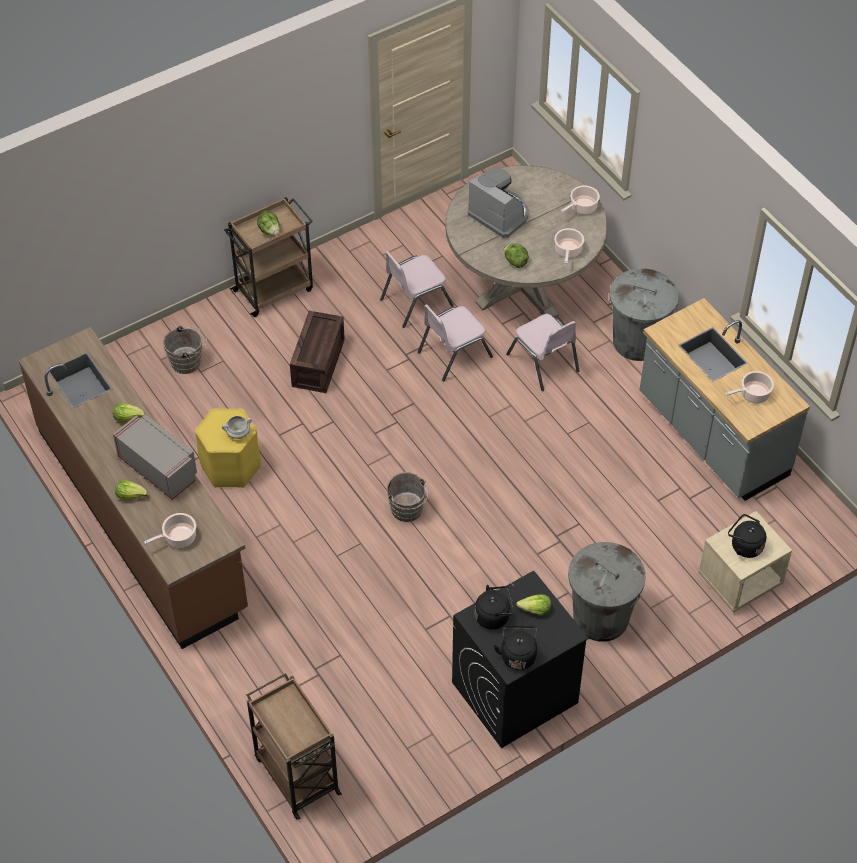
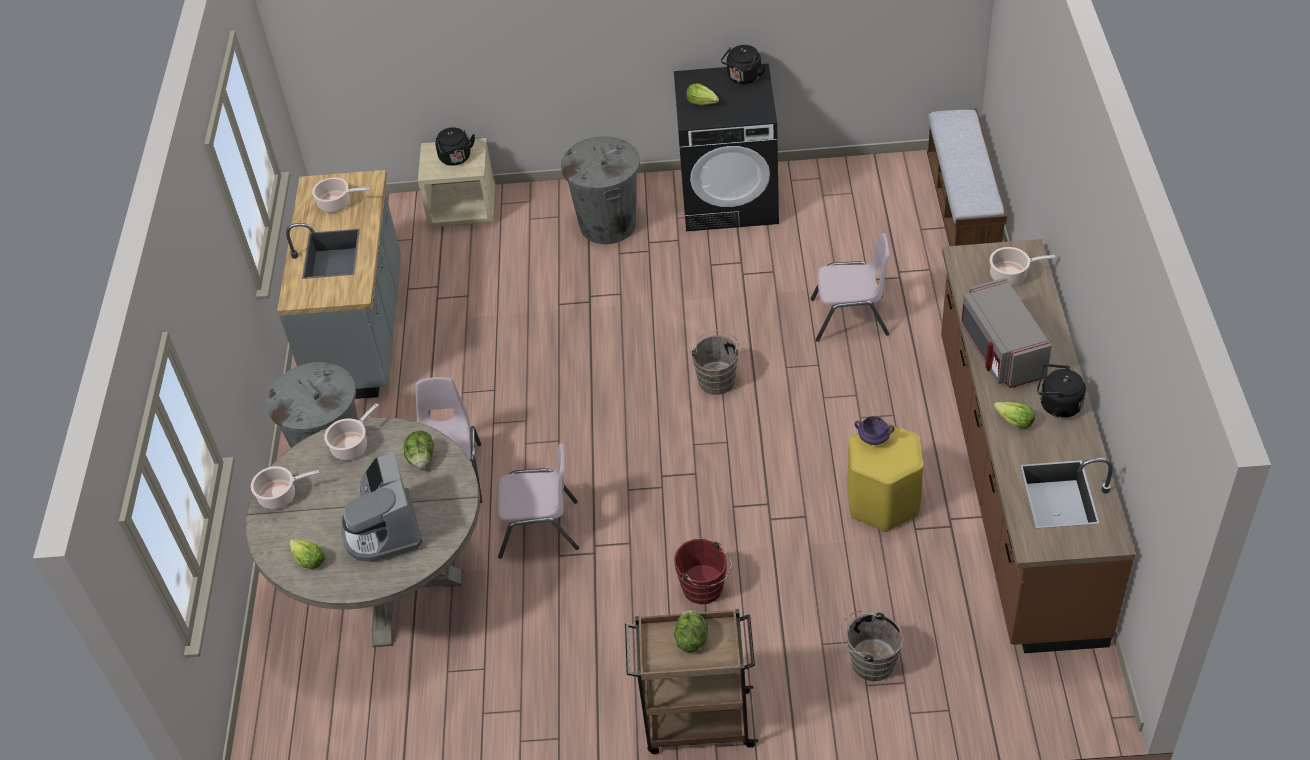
camera: 145 degrees left, 5 degrees down
lettuce [115,480,148,500] -> lettuce moved to [289,539,325,569]
white cooking pot [222,416,252,439] -> purple cooking pot [854,416,895,445]
brown cart [247,673,342,820] -> bench [927,108,1007,246]
crate [290,311,345,393] -> red bucket [674,539,732,604]
pink chair [380,251,454,328] -> pink chair moved to [811,233,889,342]
black kettle [475,585,515,630] -> black kettle moved to [1037,364,1086,418]

